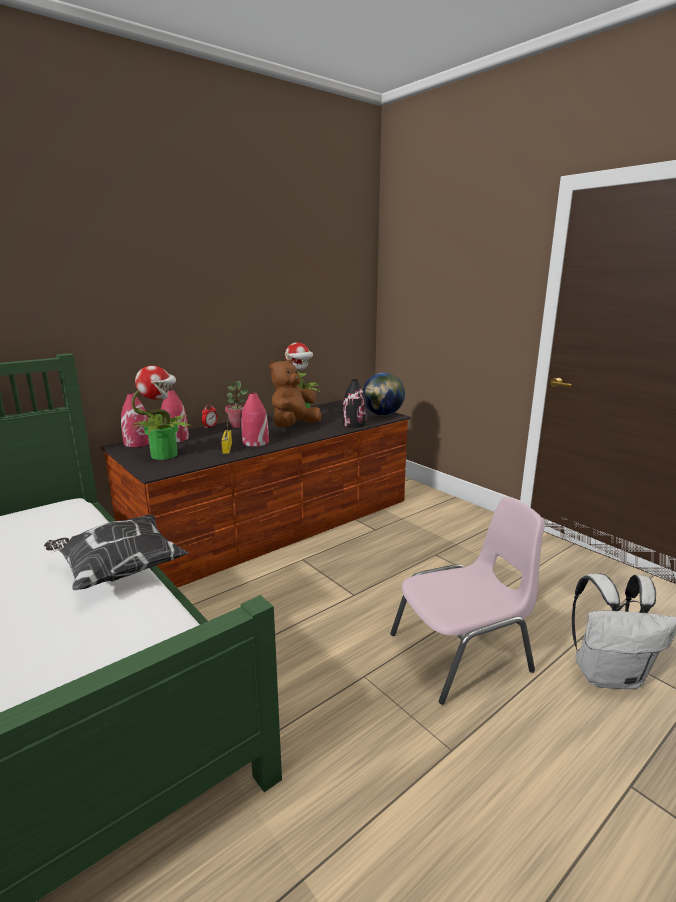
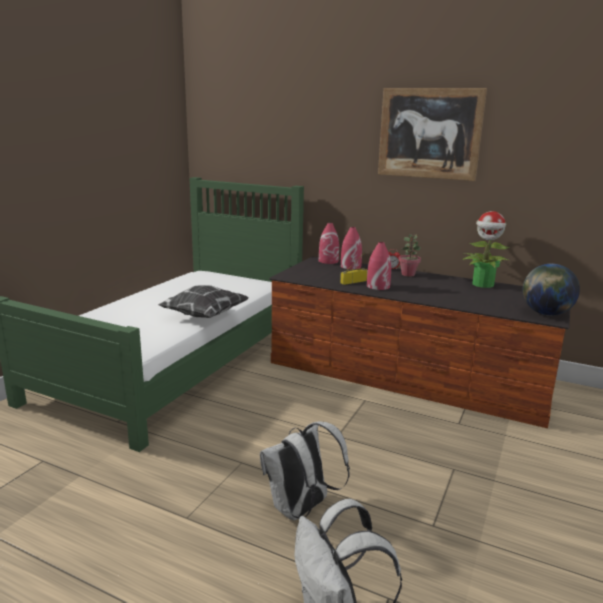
camera: 65 degrees right, 0 degrees up
potted plant [132,365,192,460] -> none
brown plush toy [269,359,321,427] -> none
black vase [343,380,366,428] -> none
pink chair [390,497,545,705] -> white backpack [260,421,350,520]
none -> picture [378,88,487,181]

